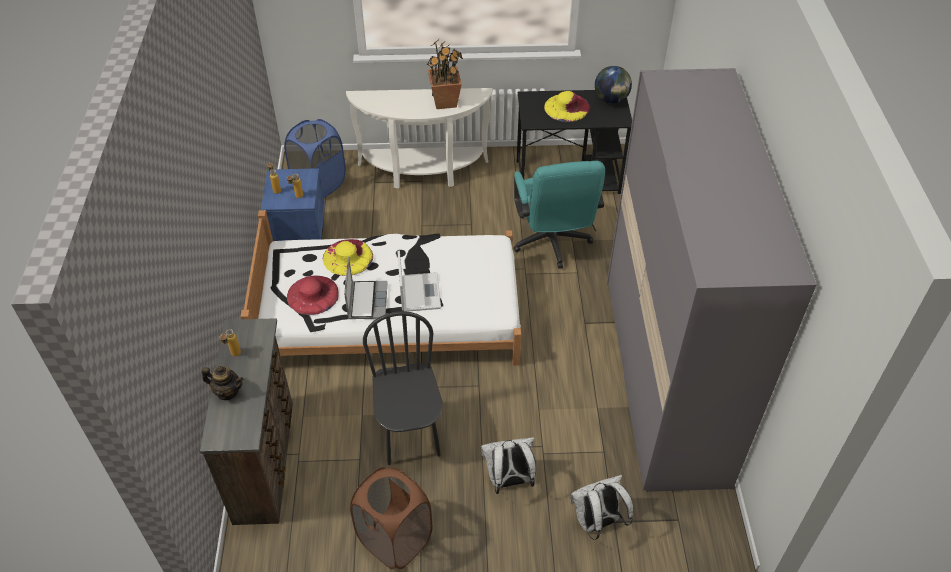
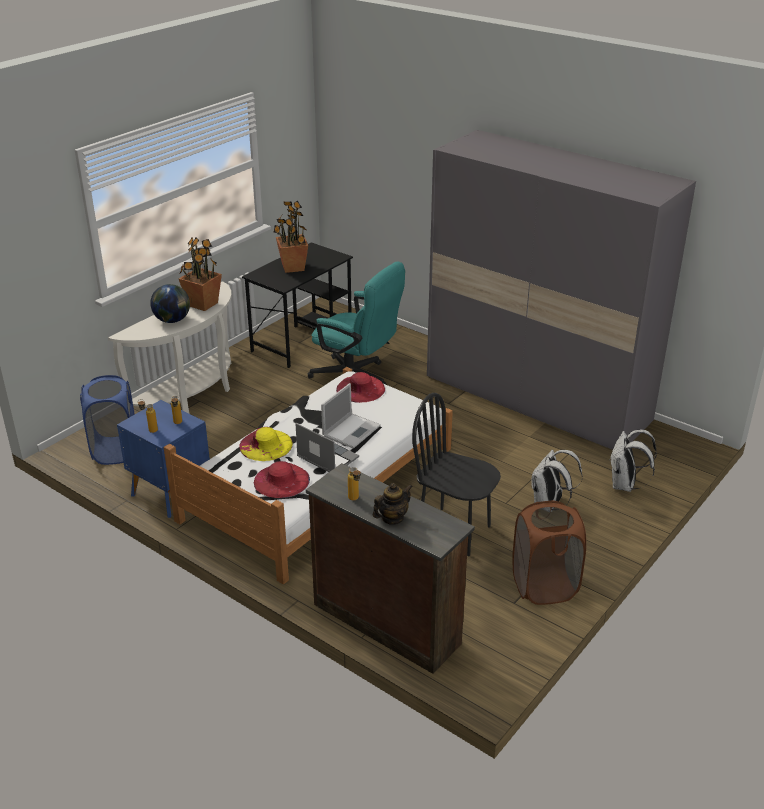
camera: 50 degrees left, 15 degrees down
laptop [397,251,441,312] -> laptop turned 90 degrees clockwise [321,383,381,449]
yellow hat [544,91,591,122] -> potted plant [274,201,308,273]
globe [595,66,632,104] -> globe moved to [150,284,190,323]
none -> red hat [336,372,385,403]

